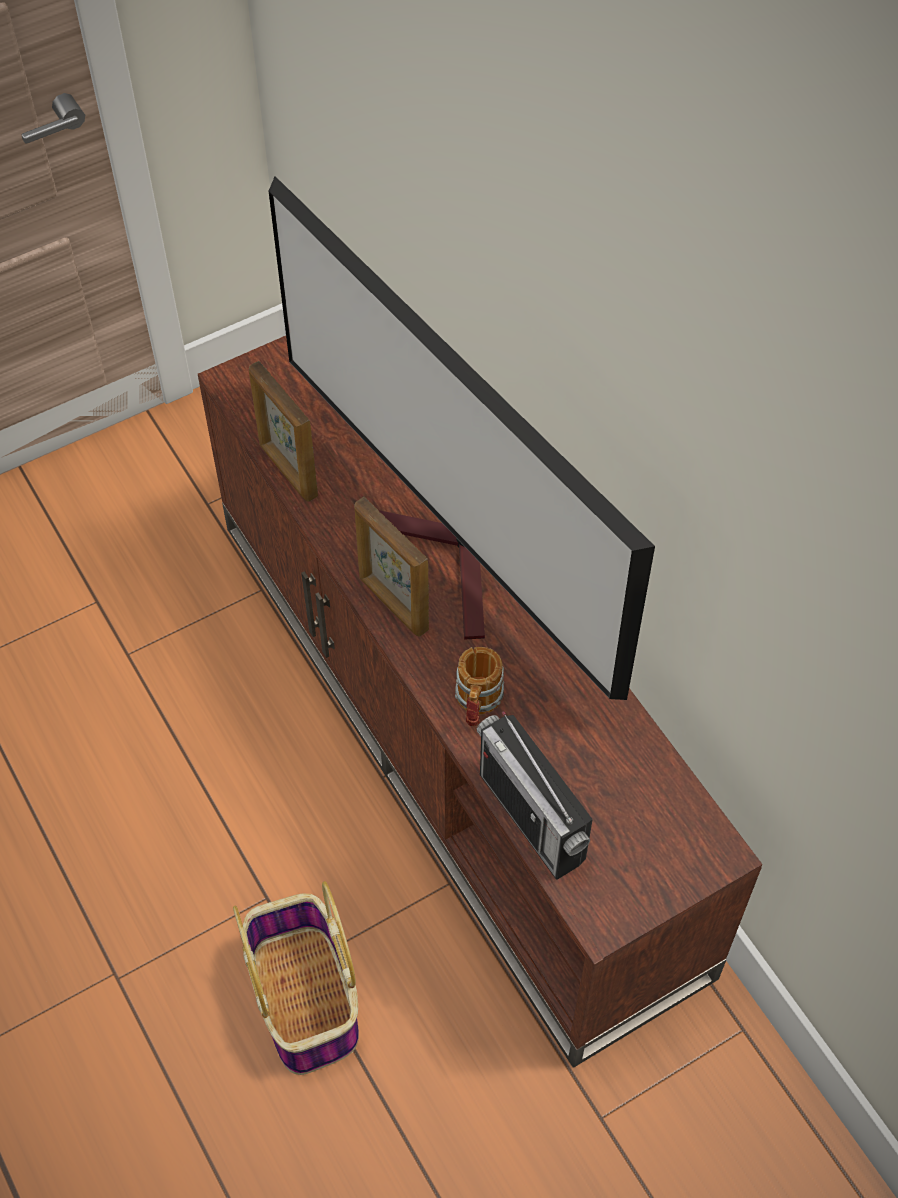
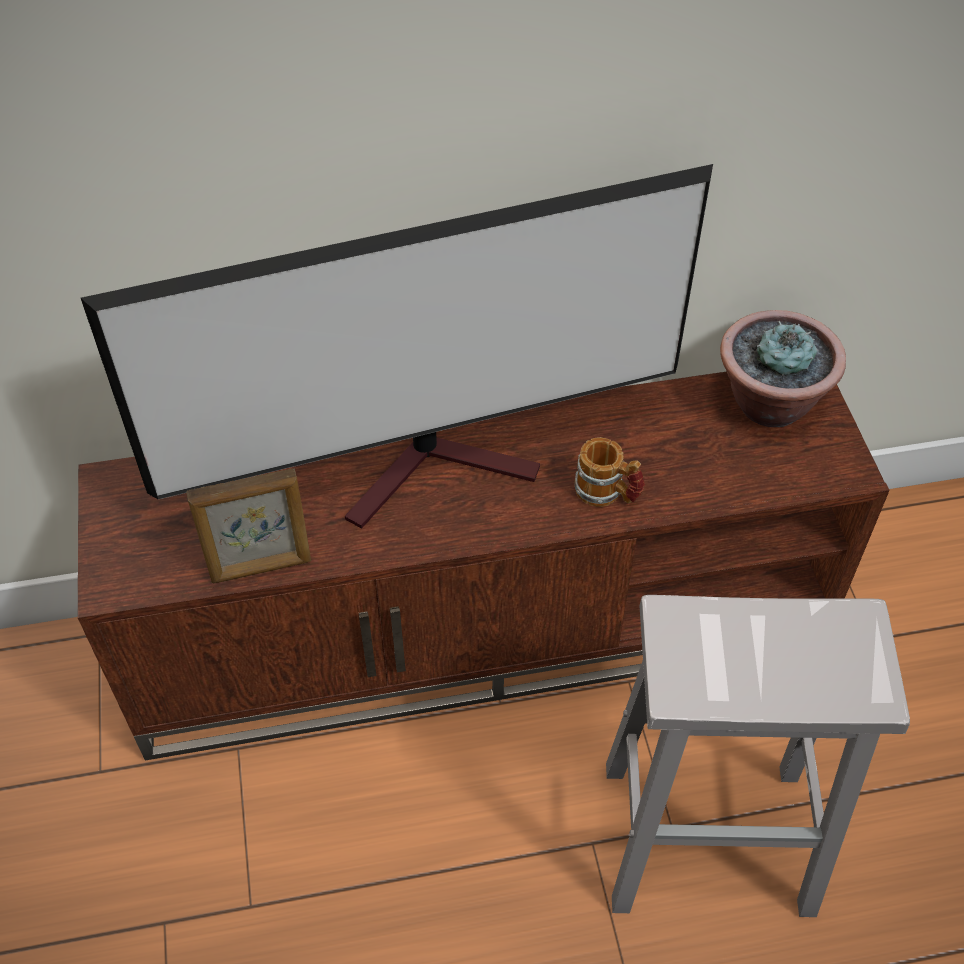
camera: 70 degrees left, 5 degrees down
basket [233,881,359,1075] -> white stool [606,595,910,917]
picture frame [354,497,429,637] -> none
radio [477,711,593,880] -> none
none -> potted plant [720,310,846,427]

